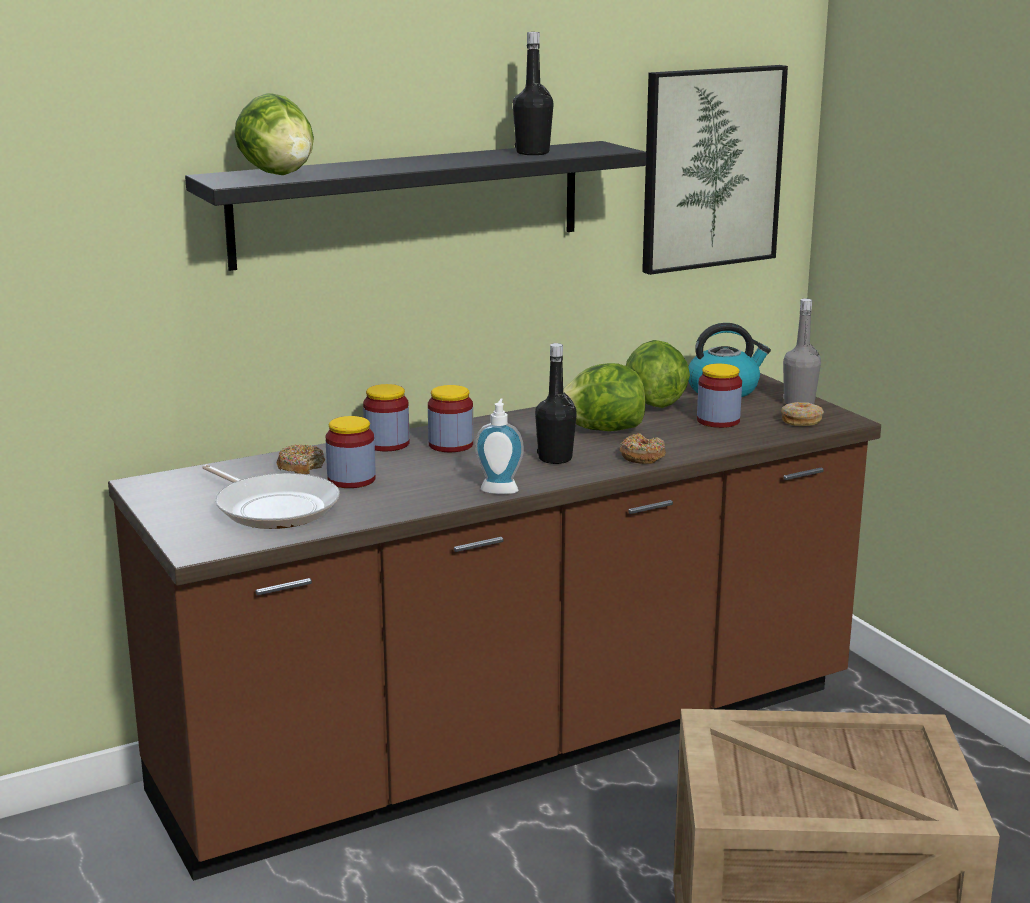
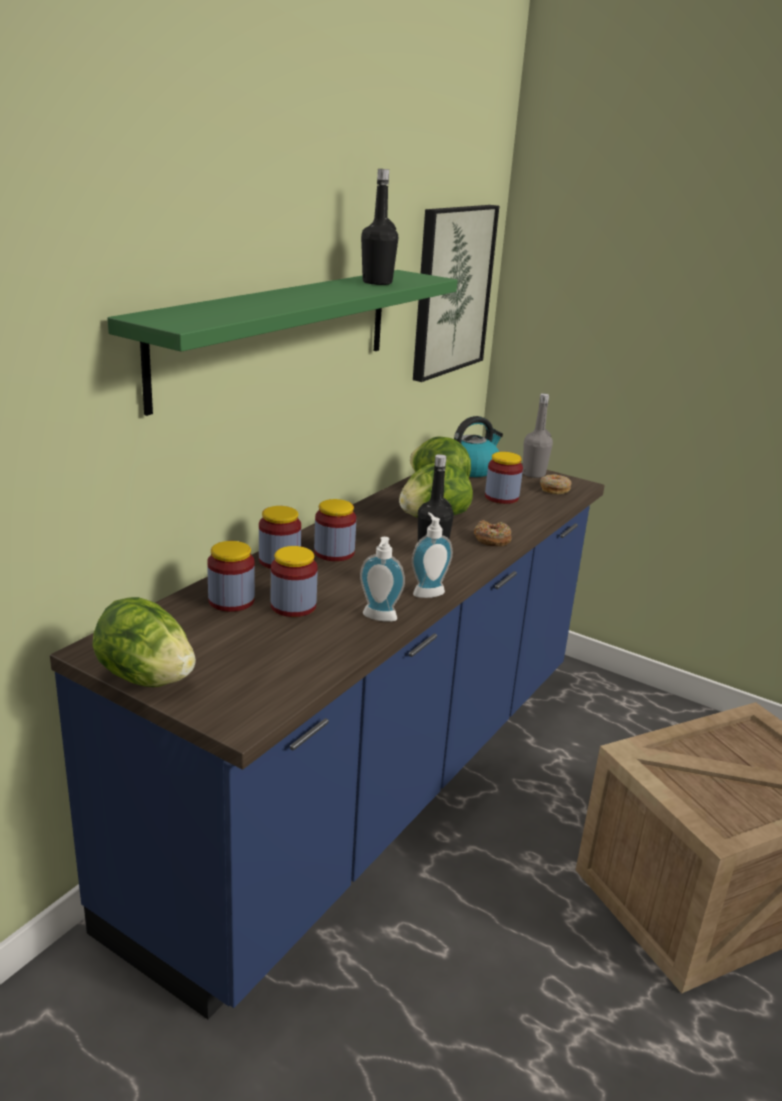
camera: 30 degrees left, 5 degrees up
brown counter [108,373,881,881] -> blue counter [50,463,605,1019]
black shelf [185,141,646,271] -> green shelf [107,270,458,416]
frying pan [202,464,339,529] -> none
lettuce [234,93,314,175] -> lettuce moved to [92,597,196,687]
donut [276,444,325,474] -> jar [207,541,255,612]
none -> soap dispenser [360,537,405,622]

